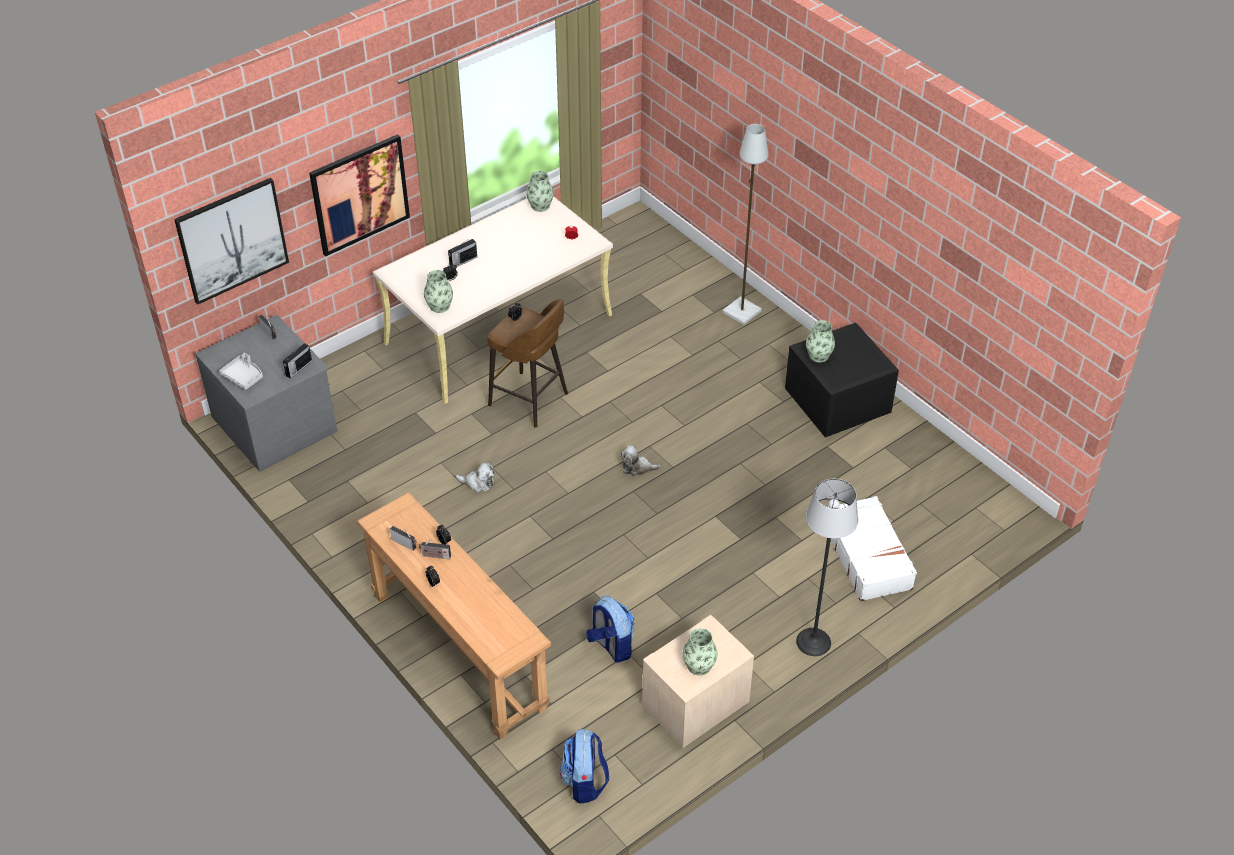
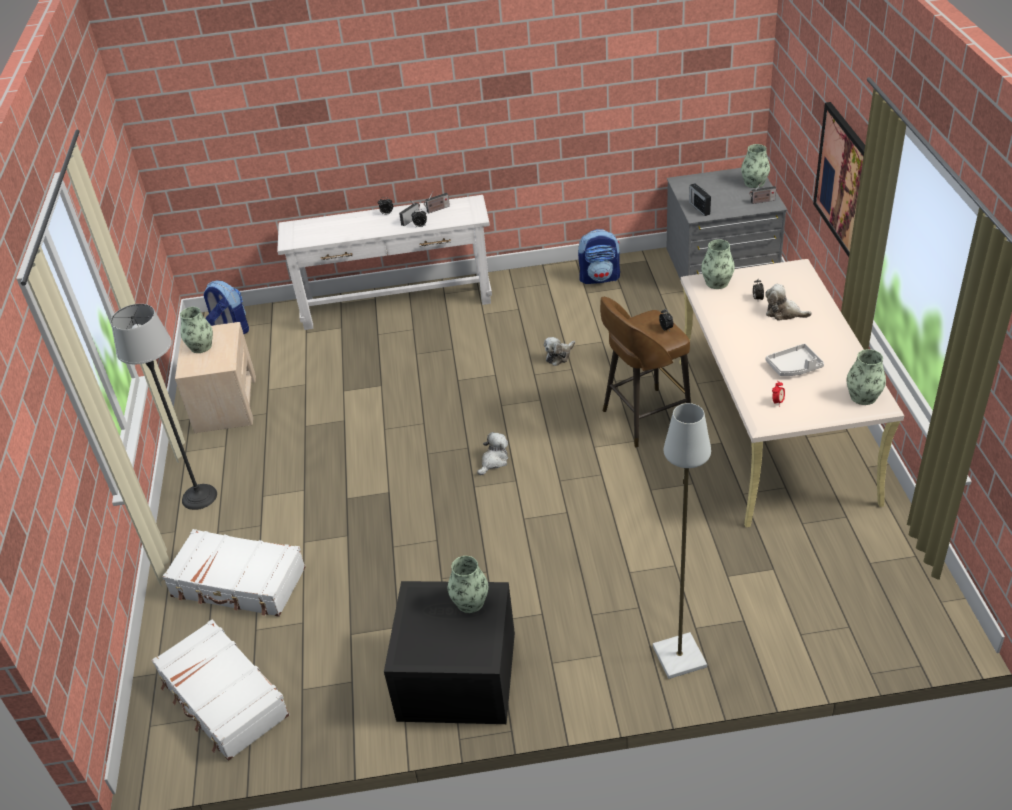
camera: 125 degrees right, 5 degrees down
picture [174,178,289,305] -> none
grey tray [219,353,263,390] -> grey tray moved to [765,343,824,376]
brown console table [357,492,551,739] -> white console table [277,195,492,330]
radio [448,238,477,267] -> plush toy [765,284,812,321]
backpack [586,596,634,663] -> backpack moved to [578,229,620,284]
none -> white suitcase [152,619,290,761]
none -> vase [741,144,770,188]

